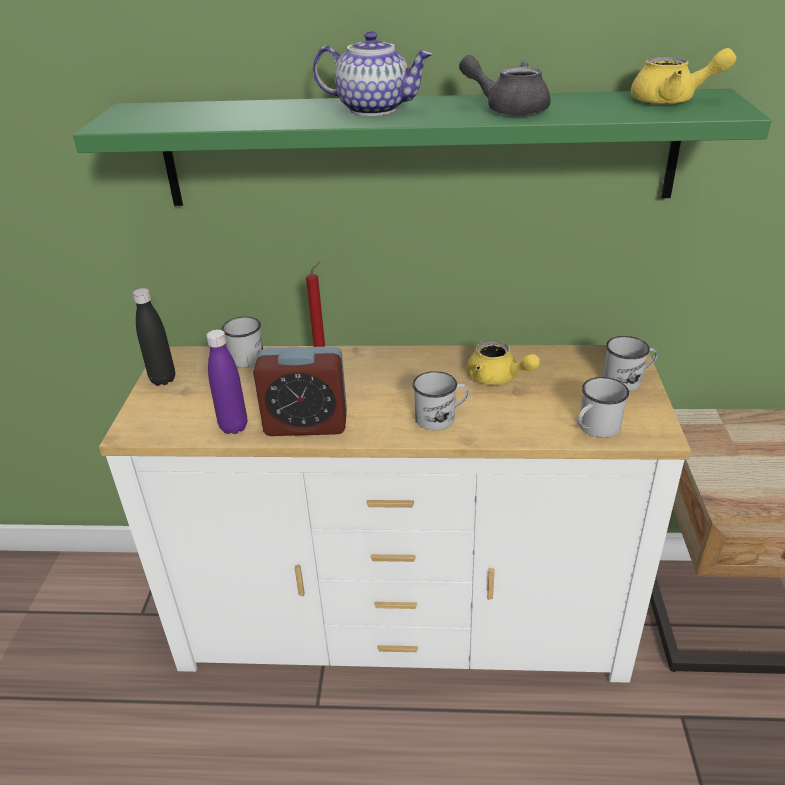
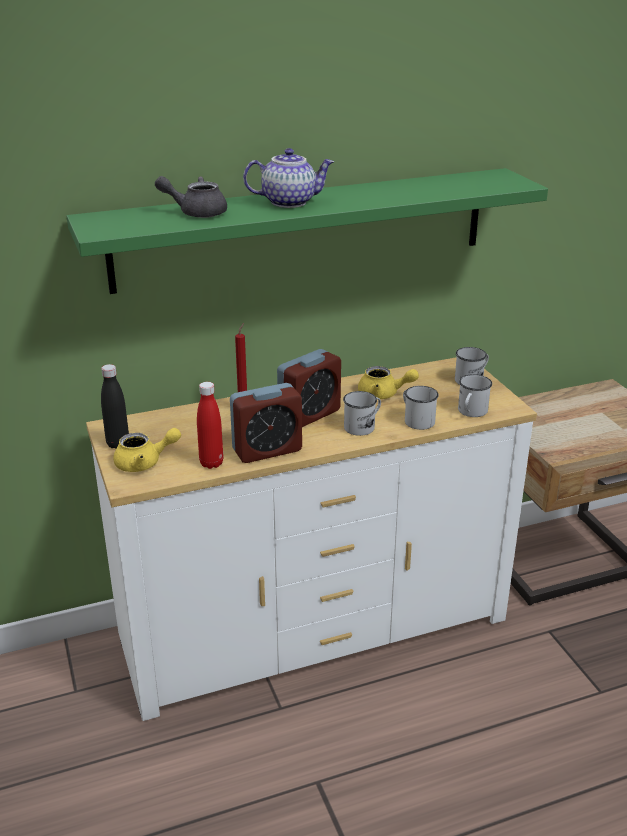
camera: 25 degrees left, 5 degrees down
purple bottle [206,330,247,434] -> red bottle [197,382,223,469]
white mug [222,317,263,368] -> white mug moved to [403,386,439,430]
grey teapot [459,55,551,116] -> grey teapot moved to [155,176,227,218]
yellow teapot [631,48,736,105] -> yellow teapot moved to [113,428,181,472]
none -> alarm clock [277,349,341,427]

